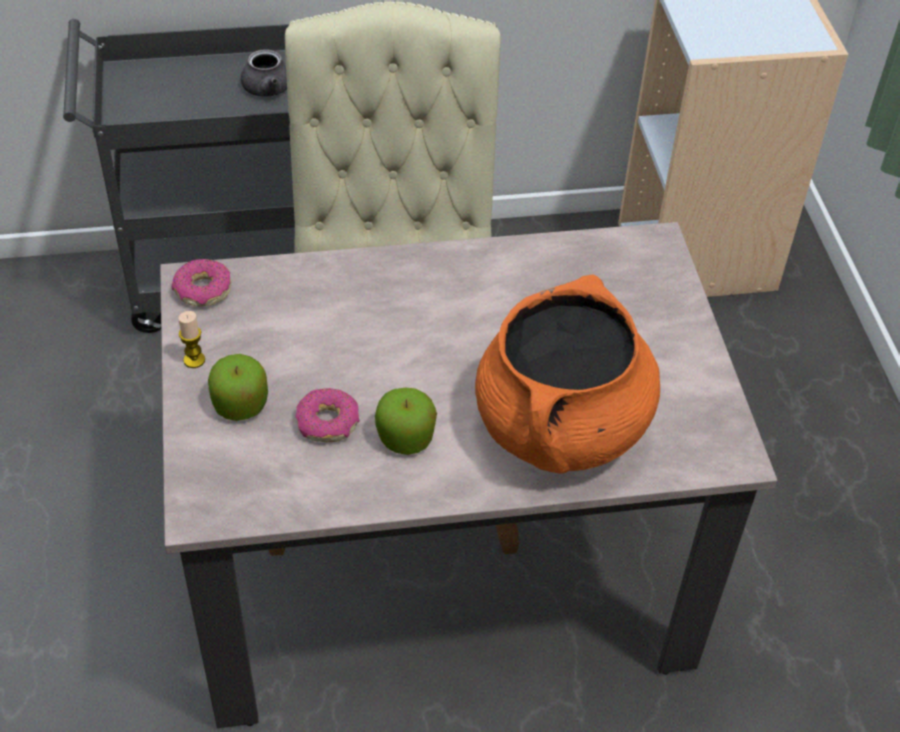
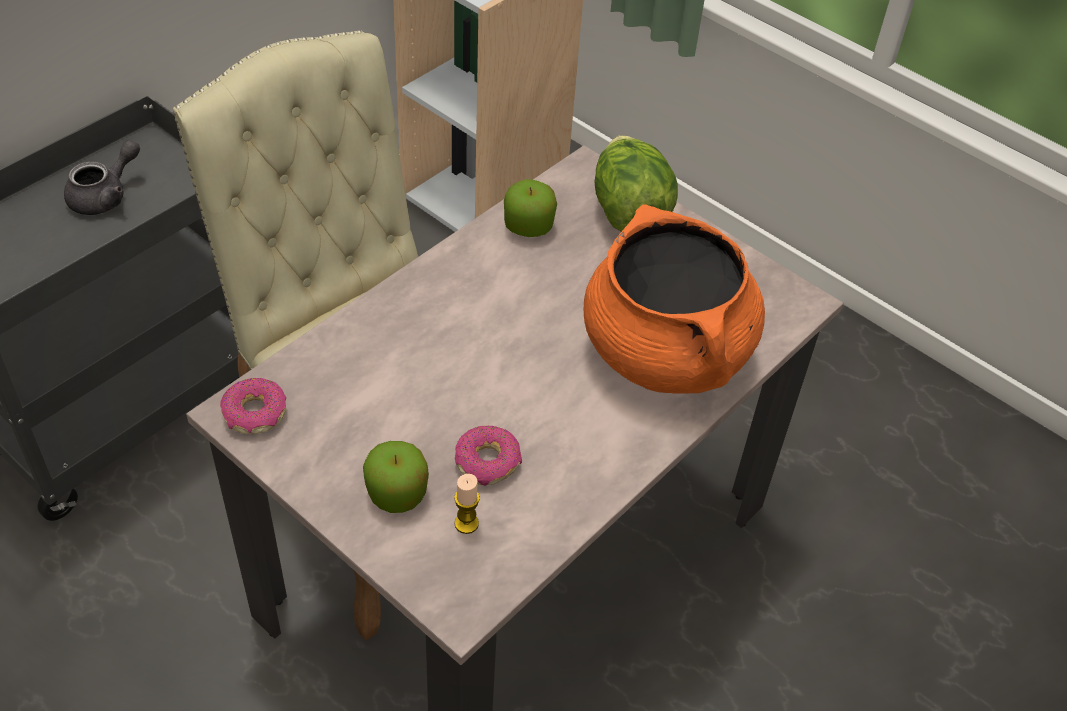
camera: 40 degrees left, 0 degrees up
candle [178,311,205,368] -> candle moved to [454,474,480,534]
apple [375,388,437,455] -> apple moved to [504,179,557,237]
none -> lettuce [594,135,678,232]

